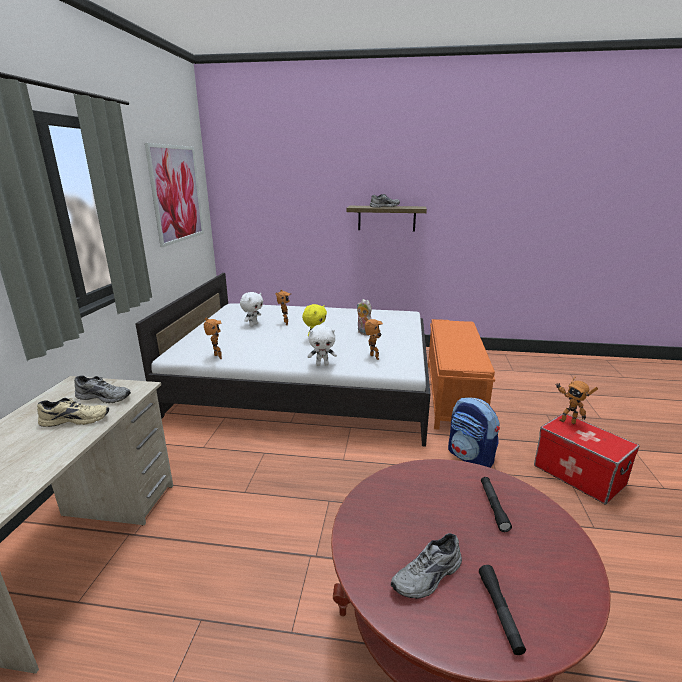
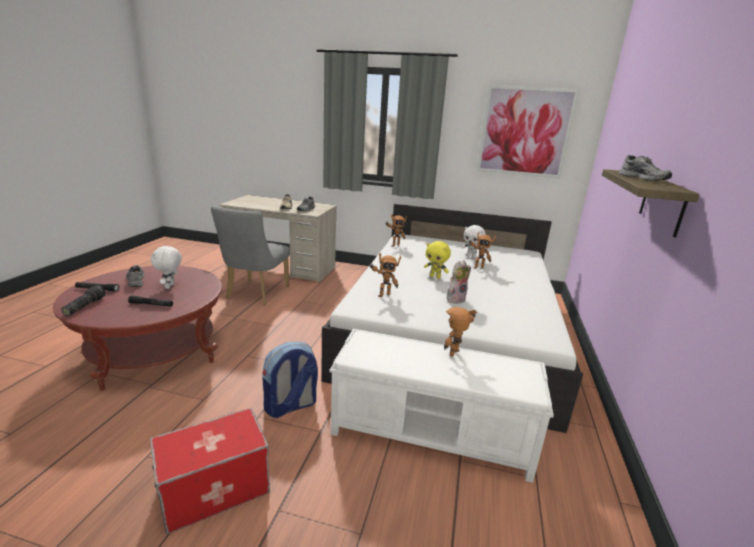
camera: 95 degrees right, 0 degrees up
white plush toy [308,324,337,366] -> white plush toy moved to [151,245,182,289]
orange bench [428,319,495,430] -> white bench [330,329,554,483]
toy robot [555,376,598,424] -> toy robot moved to [444,307,477,357]
none -> flashlight [61,285,106,316]
none -> grey chair [211,206,290,305]

